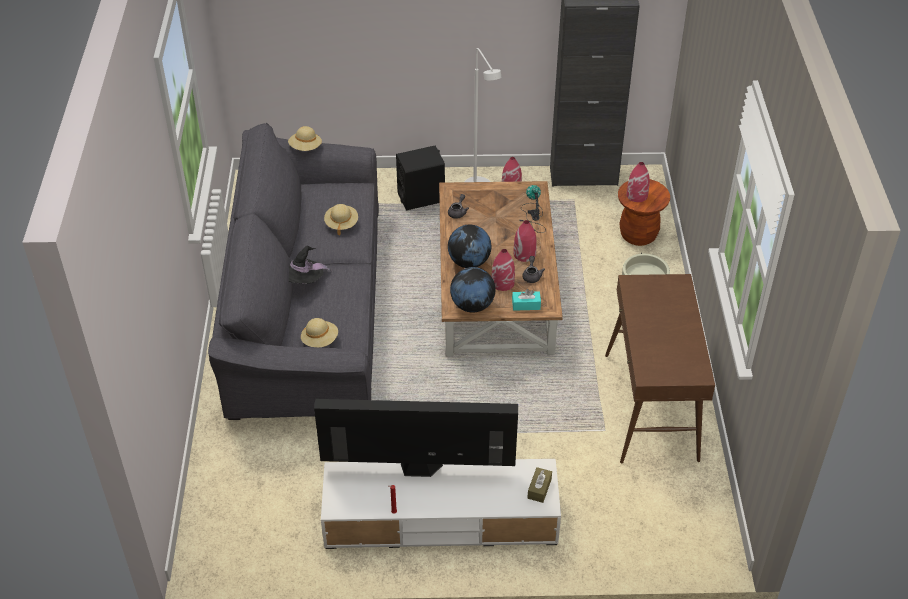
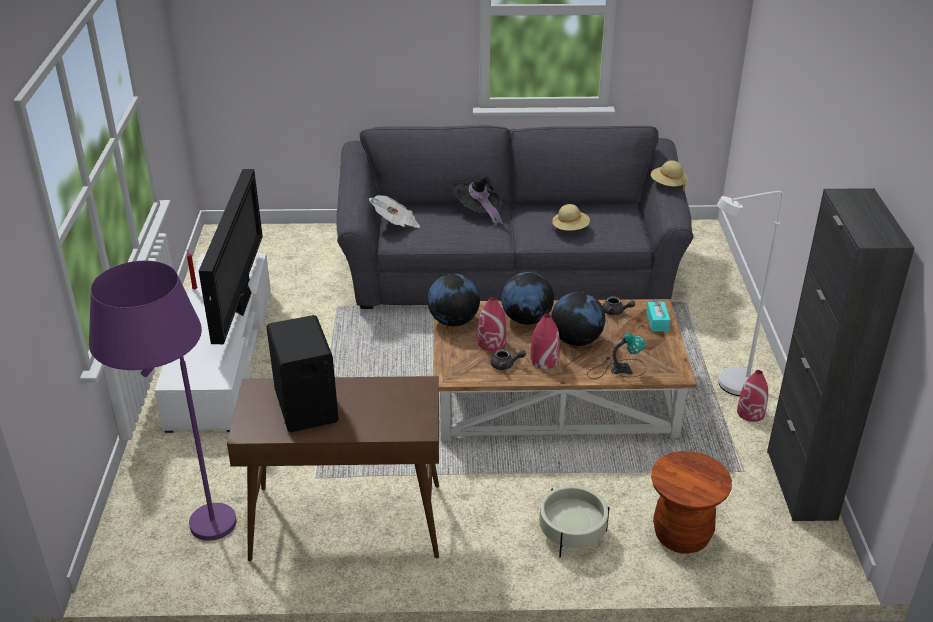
camera: 90 degrees right, 10 degrees down
beige hat [301,318,338,347] -> newspaper [369,195,420,228]
black speaker [396,146,445,210] -> black speaker moved to [266,315,339,432]
turquoise tissue box [512,289,541,311] -> turquoise tissue box moved to [646,299,670,332]
brown tissue box [527,467,552,503] -> none
red vase [627,162,650,202] -> none
none -> purple floor lamp [89,261,236,541]
none -> globe [551,292,605,346]

